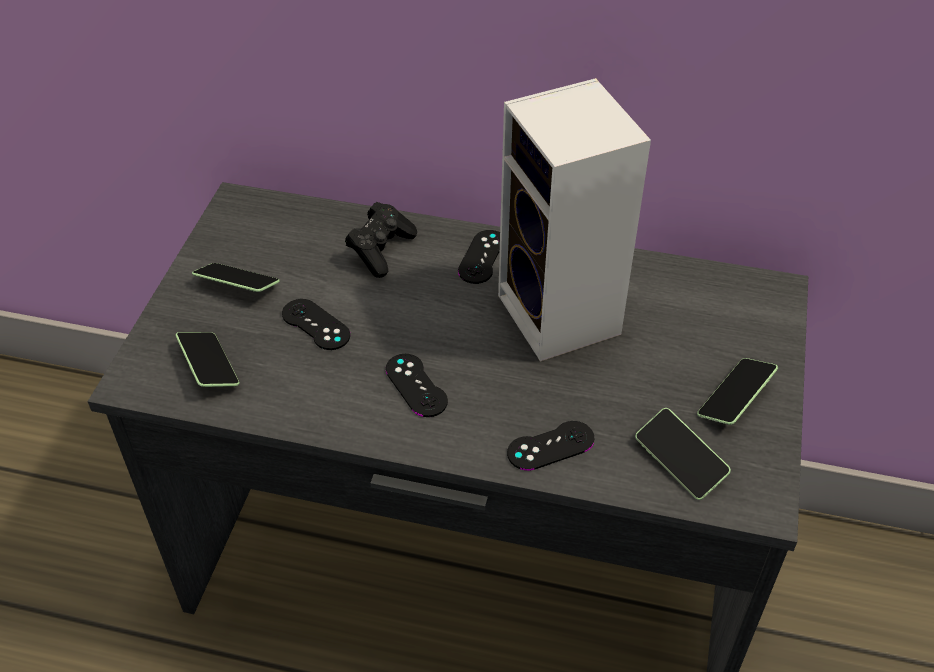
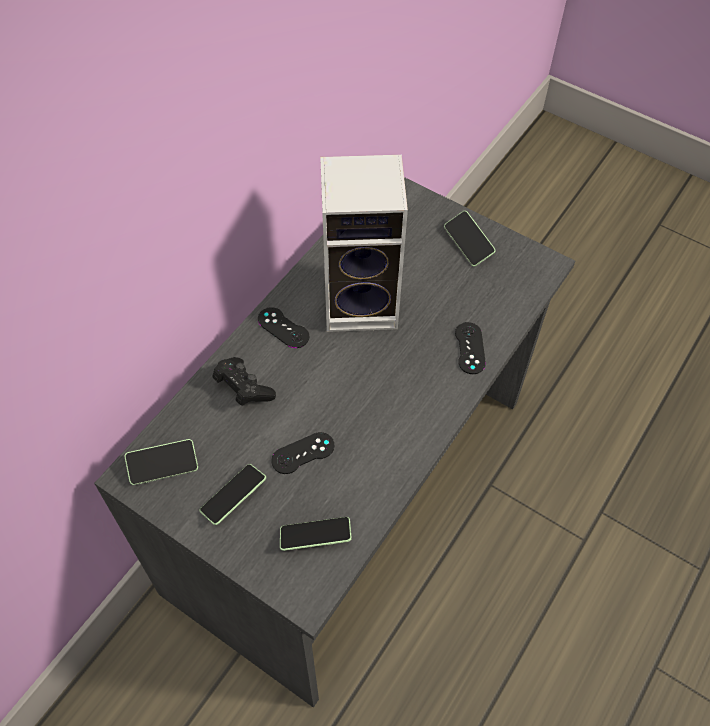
camera: 70 degrees left, 10 degrees up
black game controller [386,354,448,417] -> none
phone [635,408,731,500] -> phone moved to [125,439,198,485]

